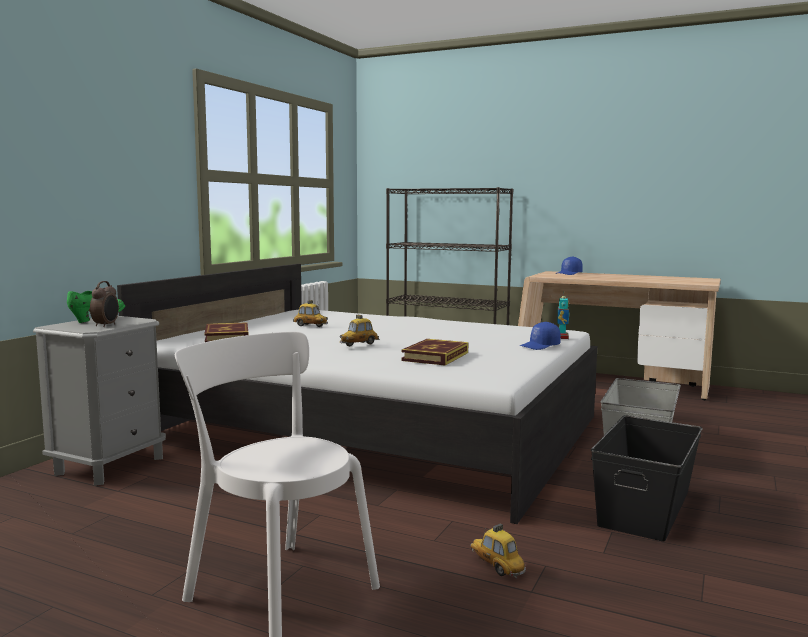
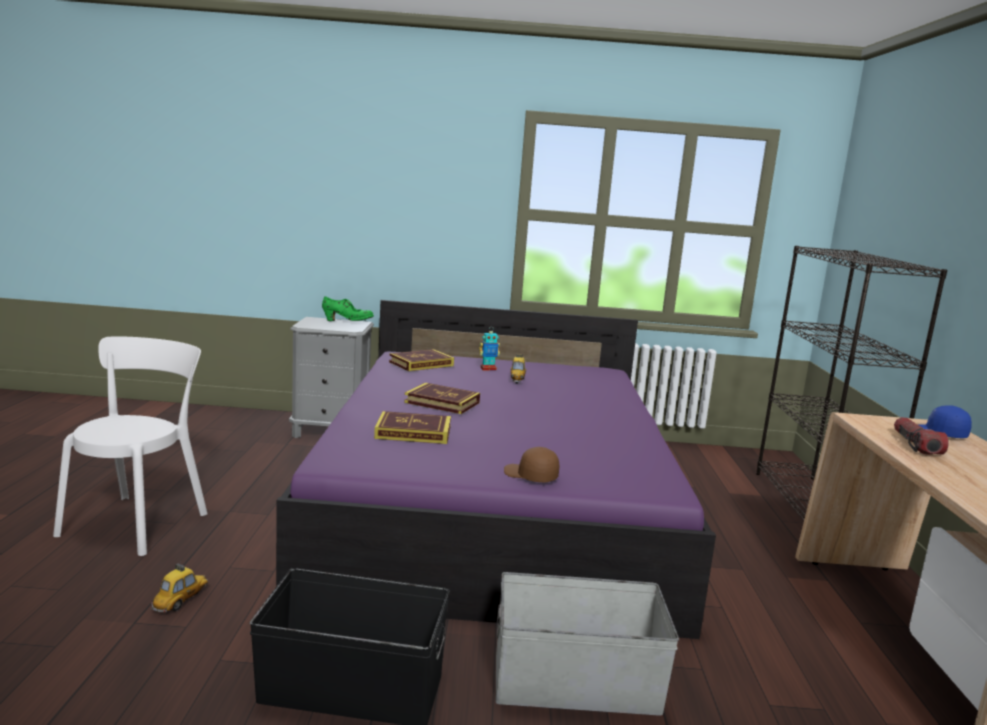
camera: 65 degrees right, 5 degrees up
alarm clock [90,281,119,327] -> none
white bed [117,264,597,524] -> purple bed [276,300,716,639]
toy car [340,315,379,346] -> book [404,383,480,414]
blue cap [520,322,561,350] -> brown cap [504,447,559,482]
toy robot [557,296,569,339] -> toy robot moved to [479,328,500,371]
none -> flashlight [894,417,949,455]

